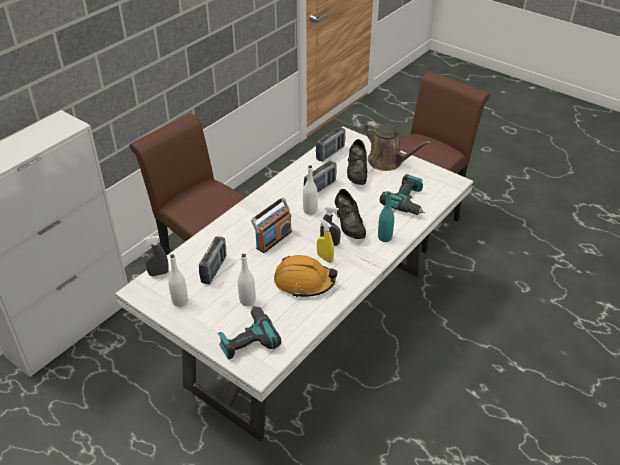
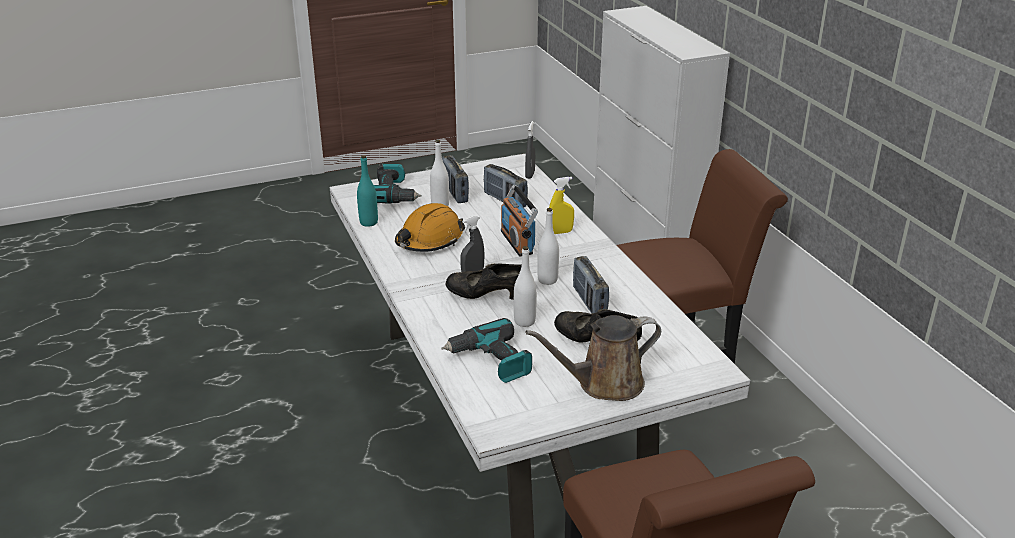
camera: 120 degrees right, 10 degrees down
white bottle [168,254,188,307] -> white bottle moved to [514,246,537,327]
radio [316,127,345,162] -> radio moved to [442,155,469,203]
yellow spray bottle [317,218,334,263] -> yellow spray bottle moved to [549,177,574,234]
turquoise bottle [378,192,394,242] -> turquoise bottle moved to [357,155,378,227]

